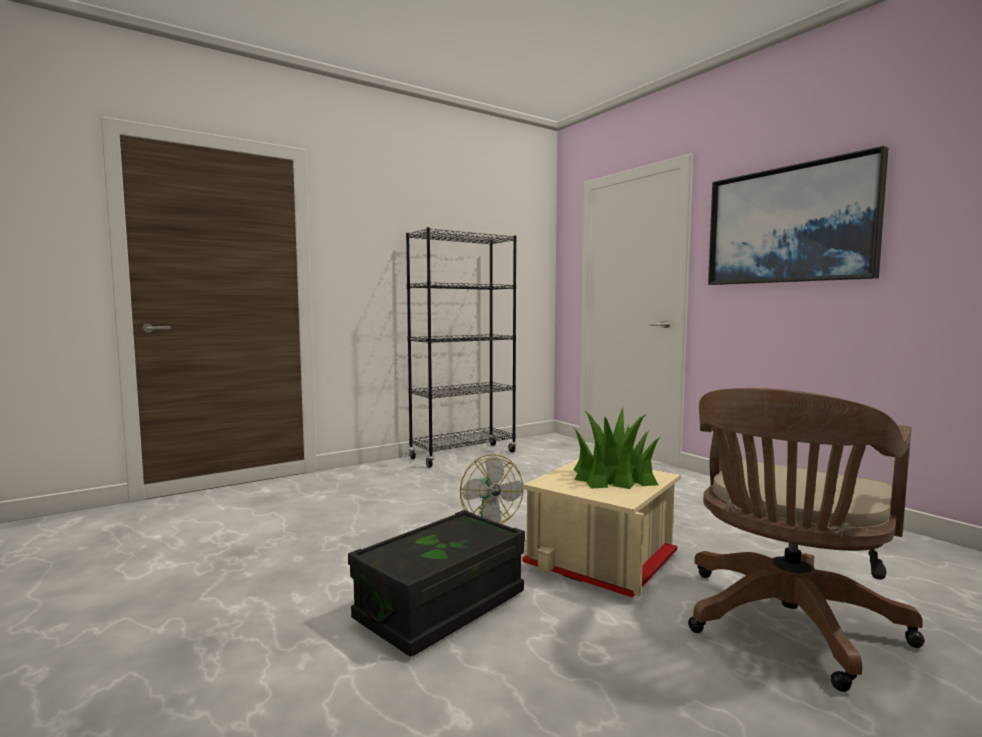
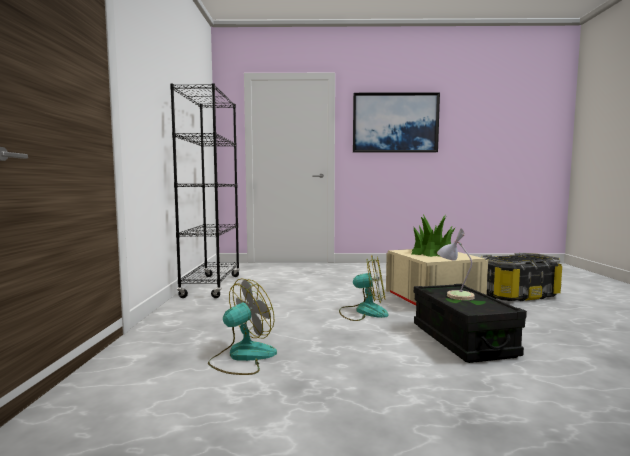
camera: 55 degrees left, 0 degrees up
brown office chair [688,388,925,692] -> storage box [481,253,562,301]
none -> fan [208,278,277,375]
none -> table lamp [437,228,475,300]

